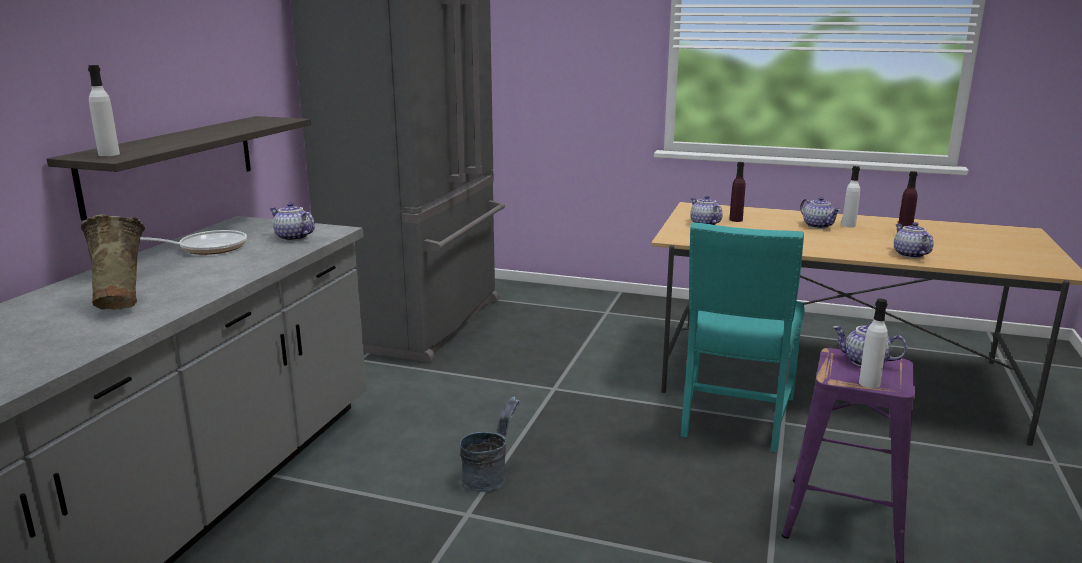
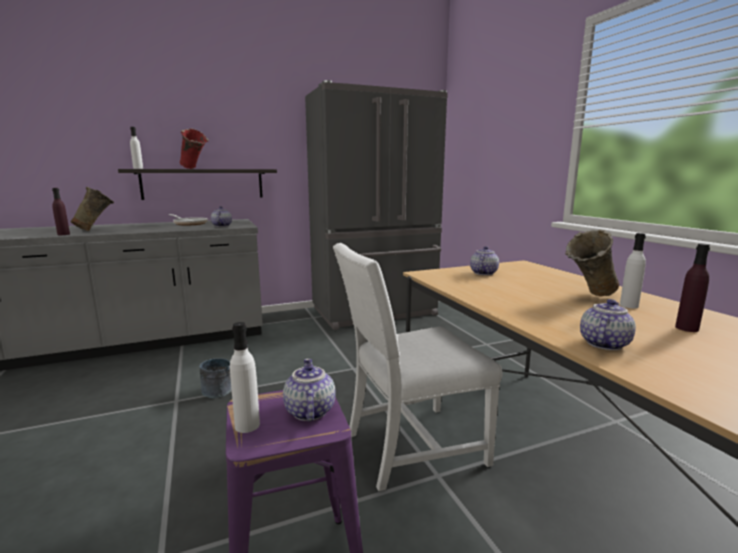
camera: 50 degrees right, 5 degrees down
turquoise chair [680,222,805,452] -> white chair [333,243,502,491]
purple bottle [729,162,746,222] -> purple bottle moved to [52,188,70,235]
teapot [800,197,840,229] -> beige vase [565,230,619,297]
none -> red vase [180,129,209,169]

